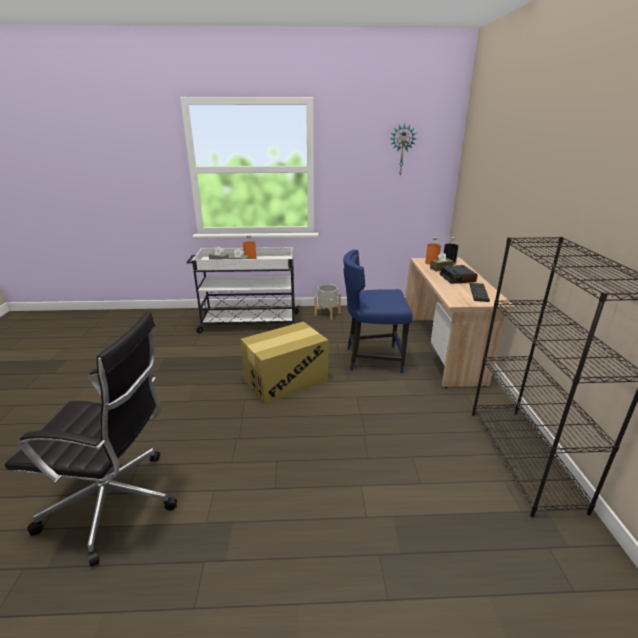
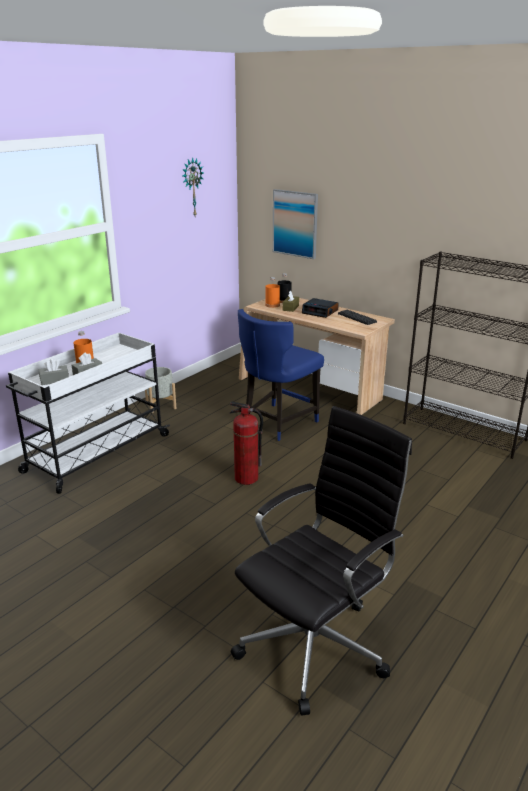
camera: 50 degrees left, 0 degrees up
cardboard box [240,321,329,404] -> fire extinguisher [229,401,263,485]
none -> picture [273,189,318,259]

